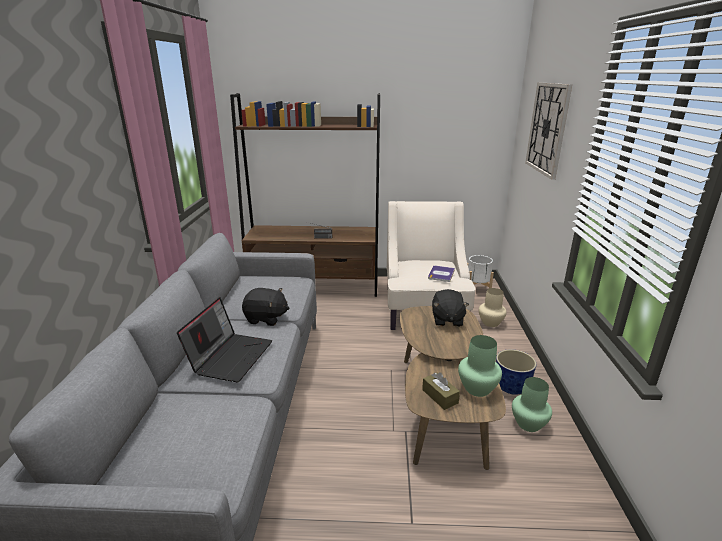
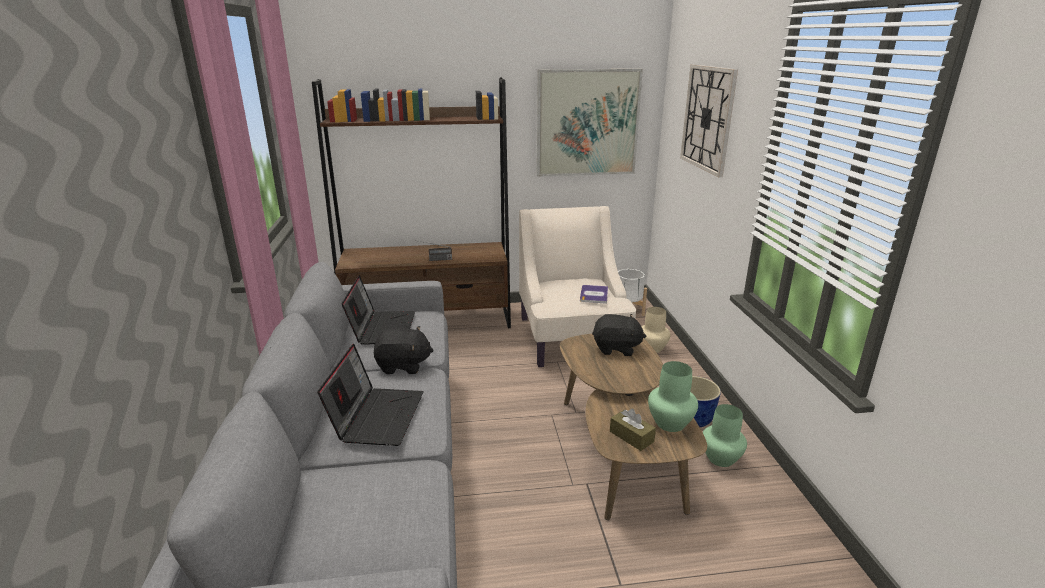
camera: 10 degrees left, 0 degrees up
black plush toy [432,289,469,327] -> black plush toy turned 75 degrees counterclockwise [592,314,646,356]
none -> laptop [341,275,415,344]
none -> picture [537,69,643,177]

